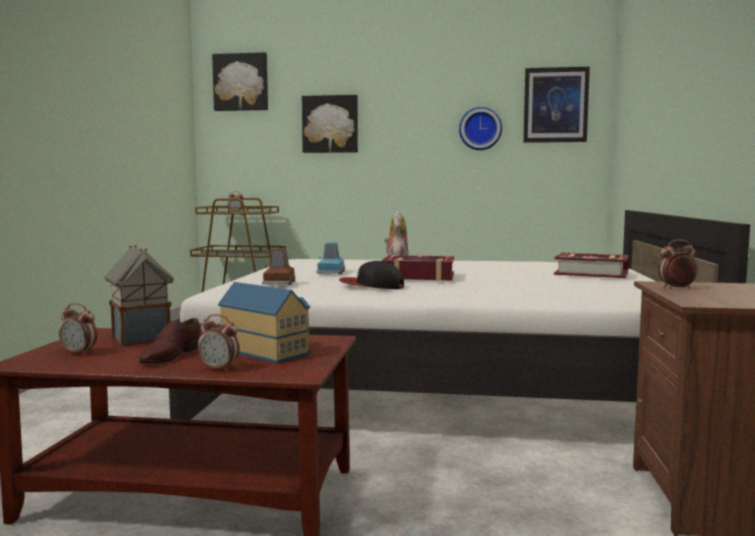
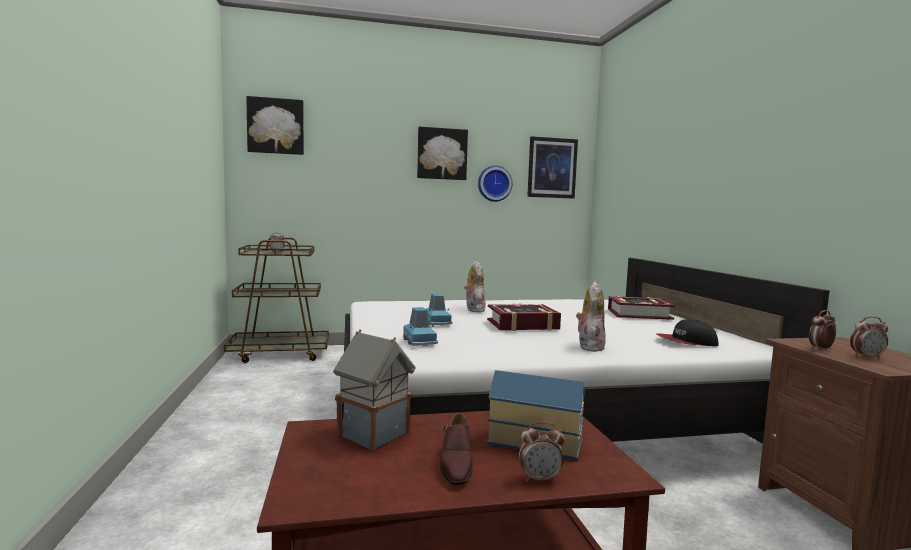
camera: 20 degrees left, 0 degrees up
alarm clock [59,303,98,355] -> alarm clock moved to [850,316,888,359]
brown toy car [262,249,295,286] -> blue toy car [403,307,438,346]
picture [302,95,358,153] -> picture moved to [417,127,468,180]
cap [339,261,404,289] -> cap moved to [656,319,719,346]
none -> plush toy [576,282,606,352]

